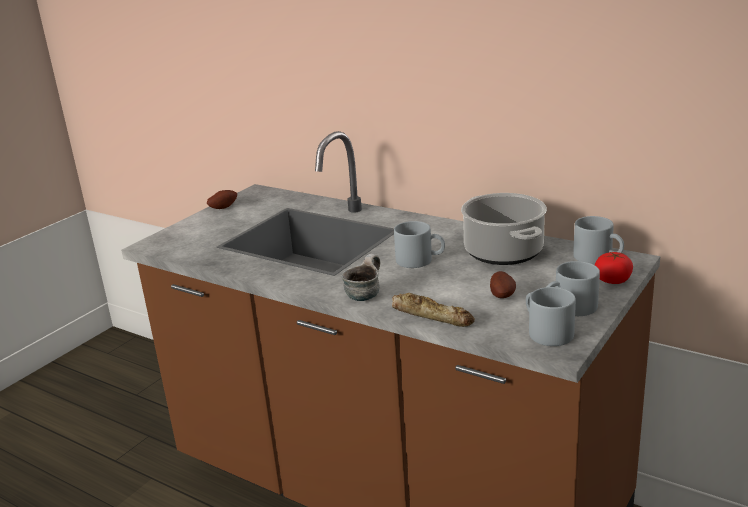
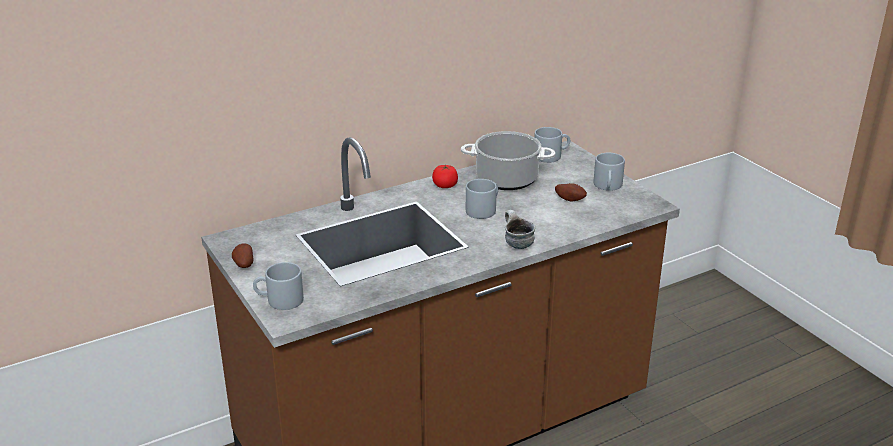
camera: 65 degrees left, 5 degrees up
bread [392,293,475,327] -> none
grey mug [526,287,576,346] -> grey mug moved to [253,262,304,310]
tomato [595,252,633,284] -> tomato moved to [432,165,458,188]

